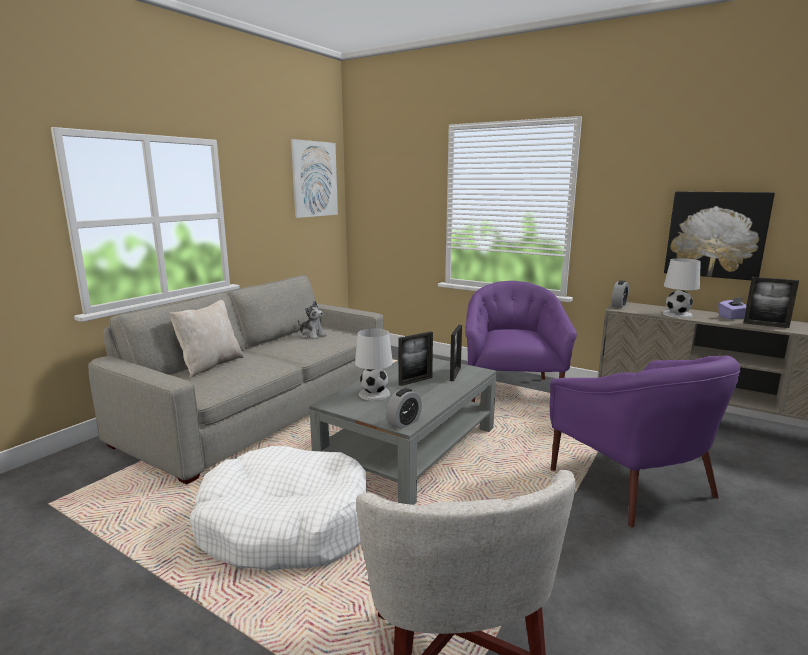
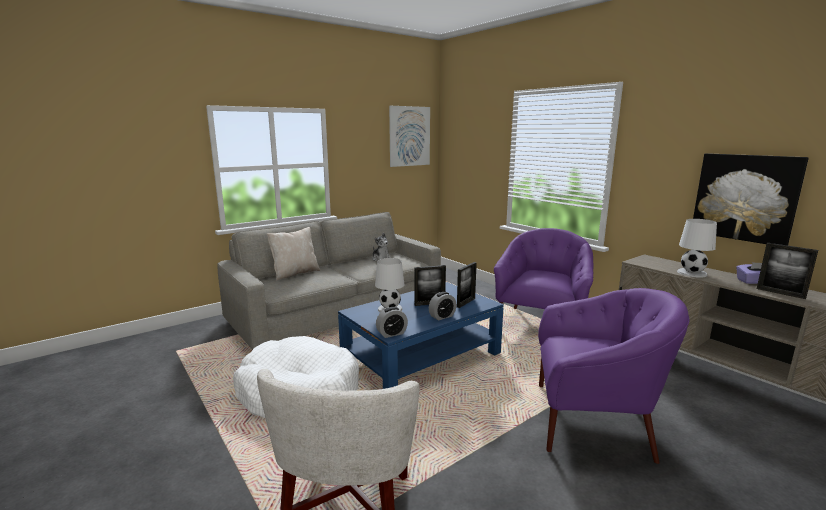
camera: 20 degrees right, 0 degrees up
grey coffee table [309,358,496,505] -> blue coffee table [338,282,504,389]
purple armchair [550,355,741,528] -> purple armchair turned 75 degrees counterclockwise [538,288,689,464]
alarm clock [612,280,629,308] -> alarm clock moved to [429,292,456,320]

